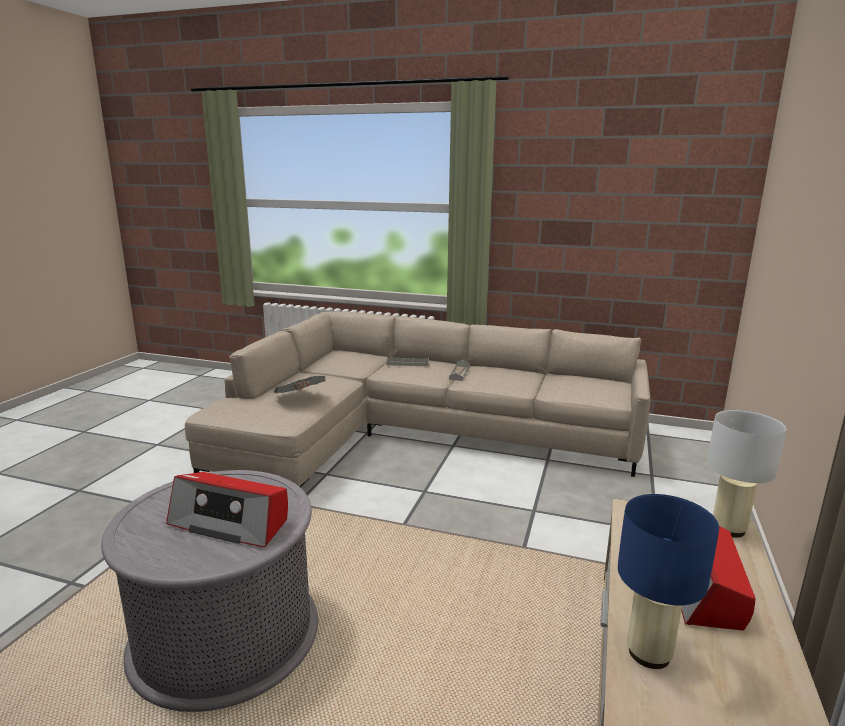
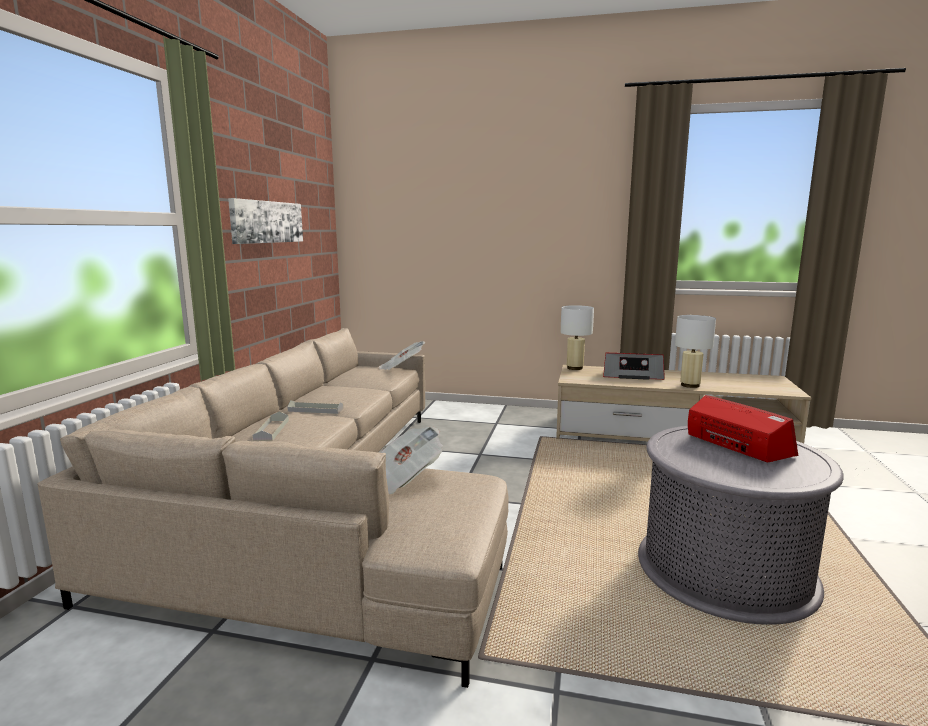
camera: 95 degrees left, 5 degrees down
radio [166,472,288,548] -> radio turned 45 degrees counterclockwise [688,395,798,462]
blue table lamp [618,494,719,669] -> white table lamp [675,315,716,388]
none -> picture [228,198,303,244]
none -> newspaper [378,341,425,370]

